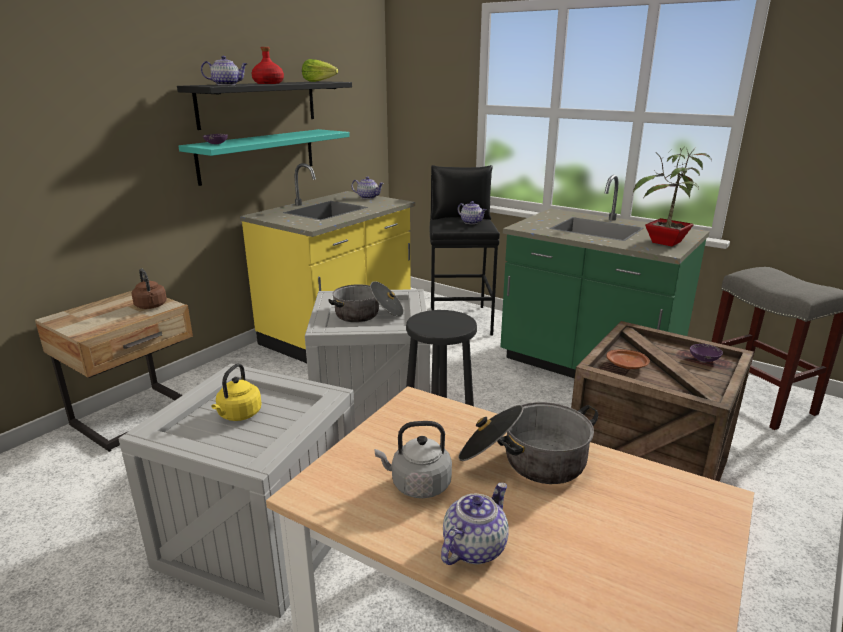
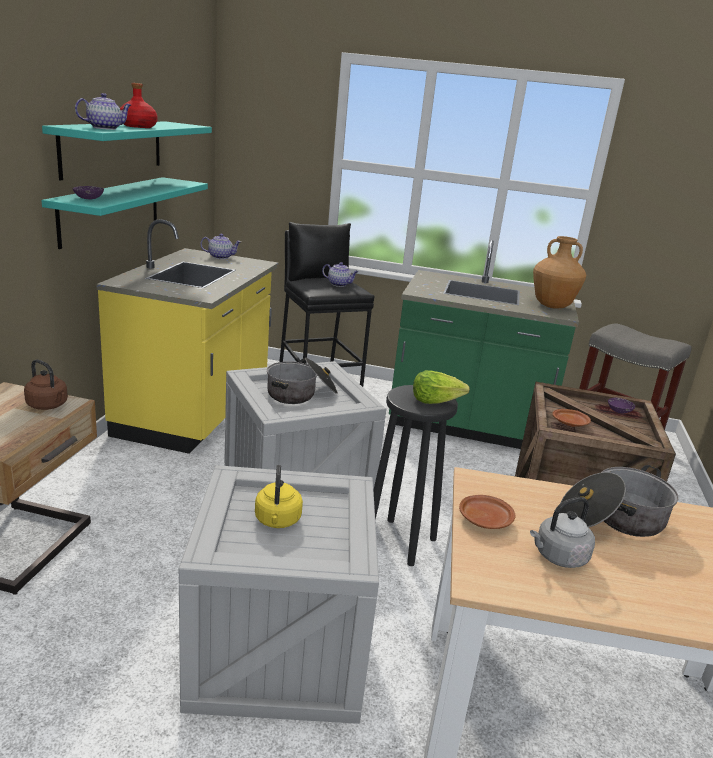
camera: 25 degrees left, 0 degrees up
black shelf [177,81,352,130] -> turquoise shelf [42,121,212,180]
lettuce [302,59,338,82] -> lettuce moved to [413,370,470,404]
teapot [441,483,509,565] -> none
potted plant [633,148,712,246] -> brown vase [533,236,586,309]
none -> brown plate [459,495,516,529]

